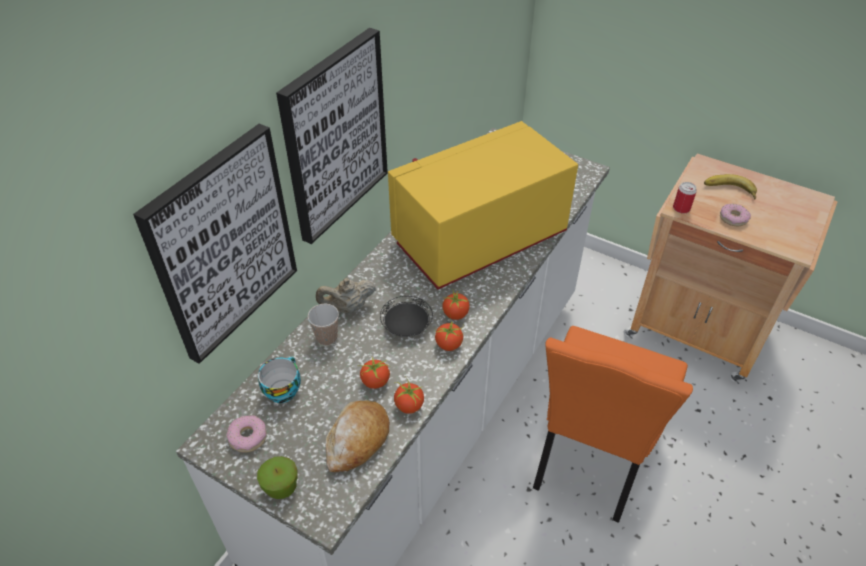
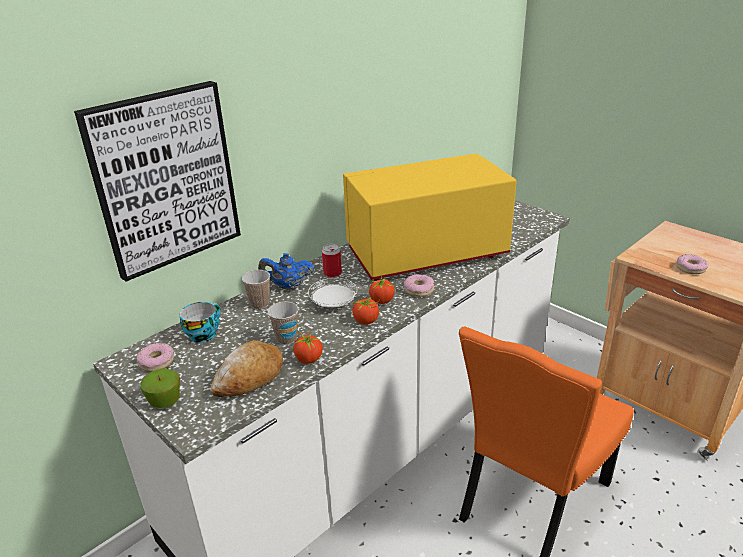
camera: 15 degrees right, 15 degrees down
picture [276,28,388,244] -> none
beige teapot [316,278,376,314] -> blue teapot [258,253,314,289]
tomato [357,357,390,389] -> cup [268,302,299,345]
black plate [380,296,433,337] -> white plate [308,278,357,307]
can [673,182,697,214] -> can moved to [322,244,342,278]
banana [704,174,757,200] -> none
none -> donut [404,274,434,297]

